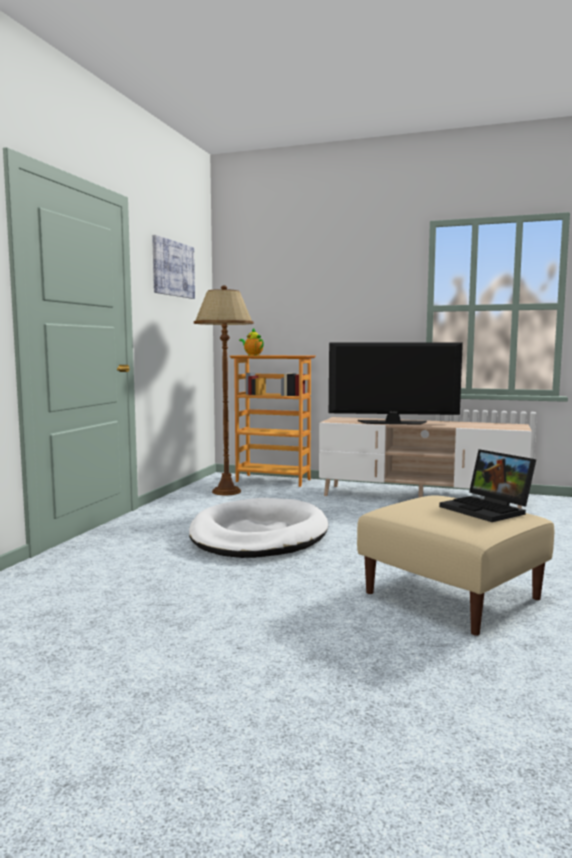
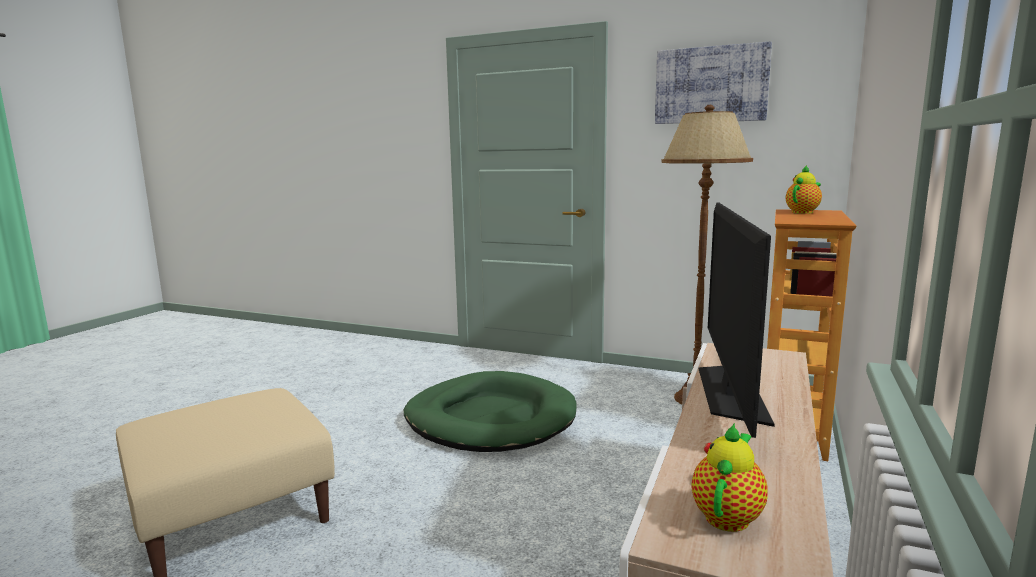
camera: 95 degrees right, 5 degrees up
white dog bed [189,498,328,558] -> green dog bed [404,371,577,452]
laptop [439,449,536,522] -> none
none -> teapot [691,423,768,532]

